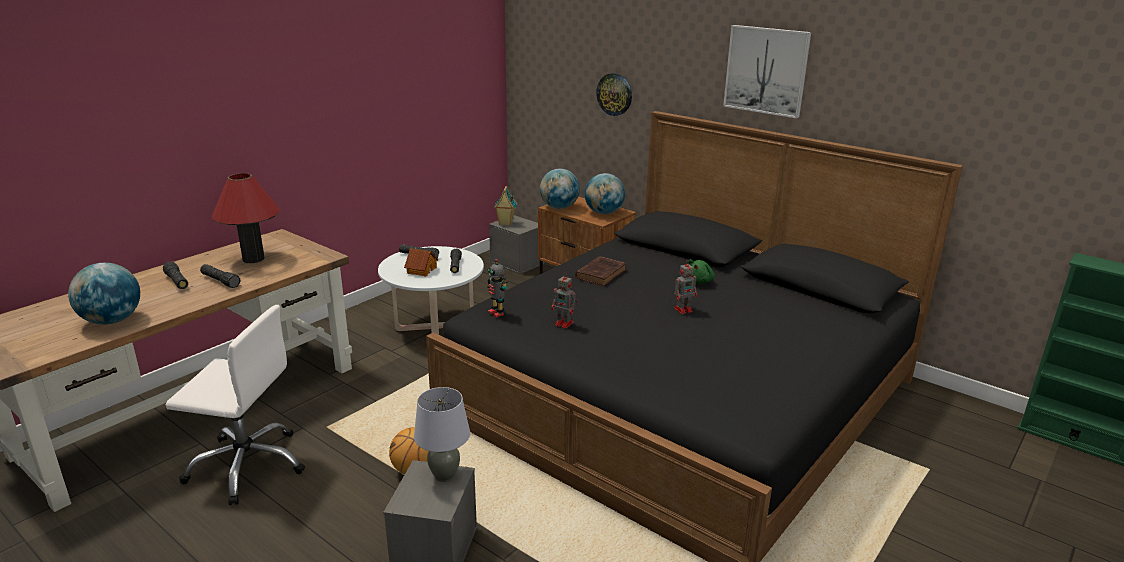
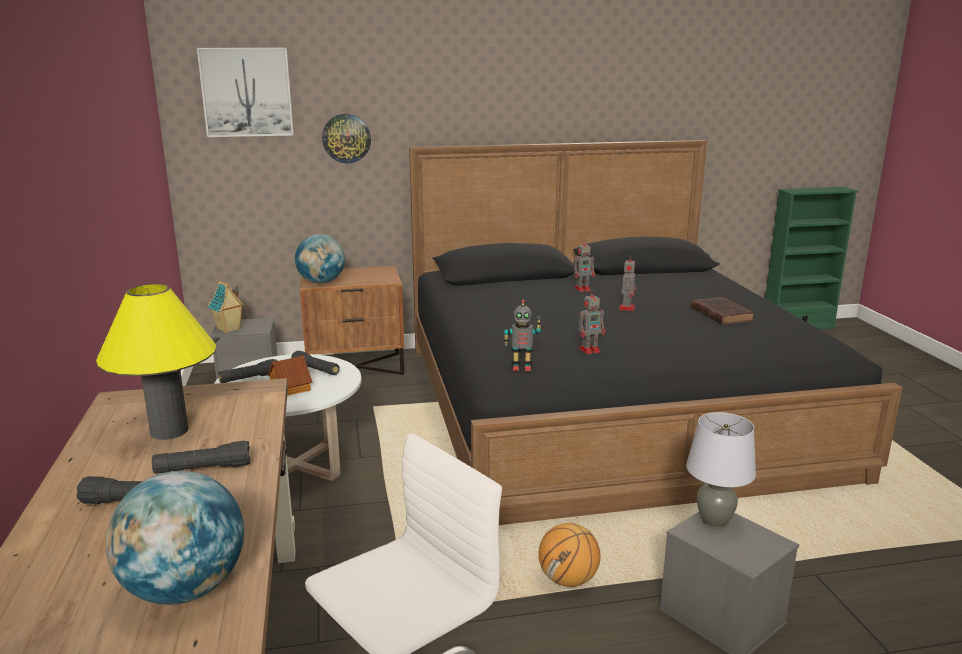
camera: 50 degrees left, 5 degrees down
red table lamp [211,173,280,263] -> yellow table lamp [96,284,216,440]
brown book [575,256,627,286] -> brown book moved to [691,297,755,325]
globe [584,173,625,214] -> none
green plush toy [687,259,715,284] -> toy robot [574,240,595,292]
picture [723,25,811,119] -> picture moved to [197,48,294,137]

